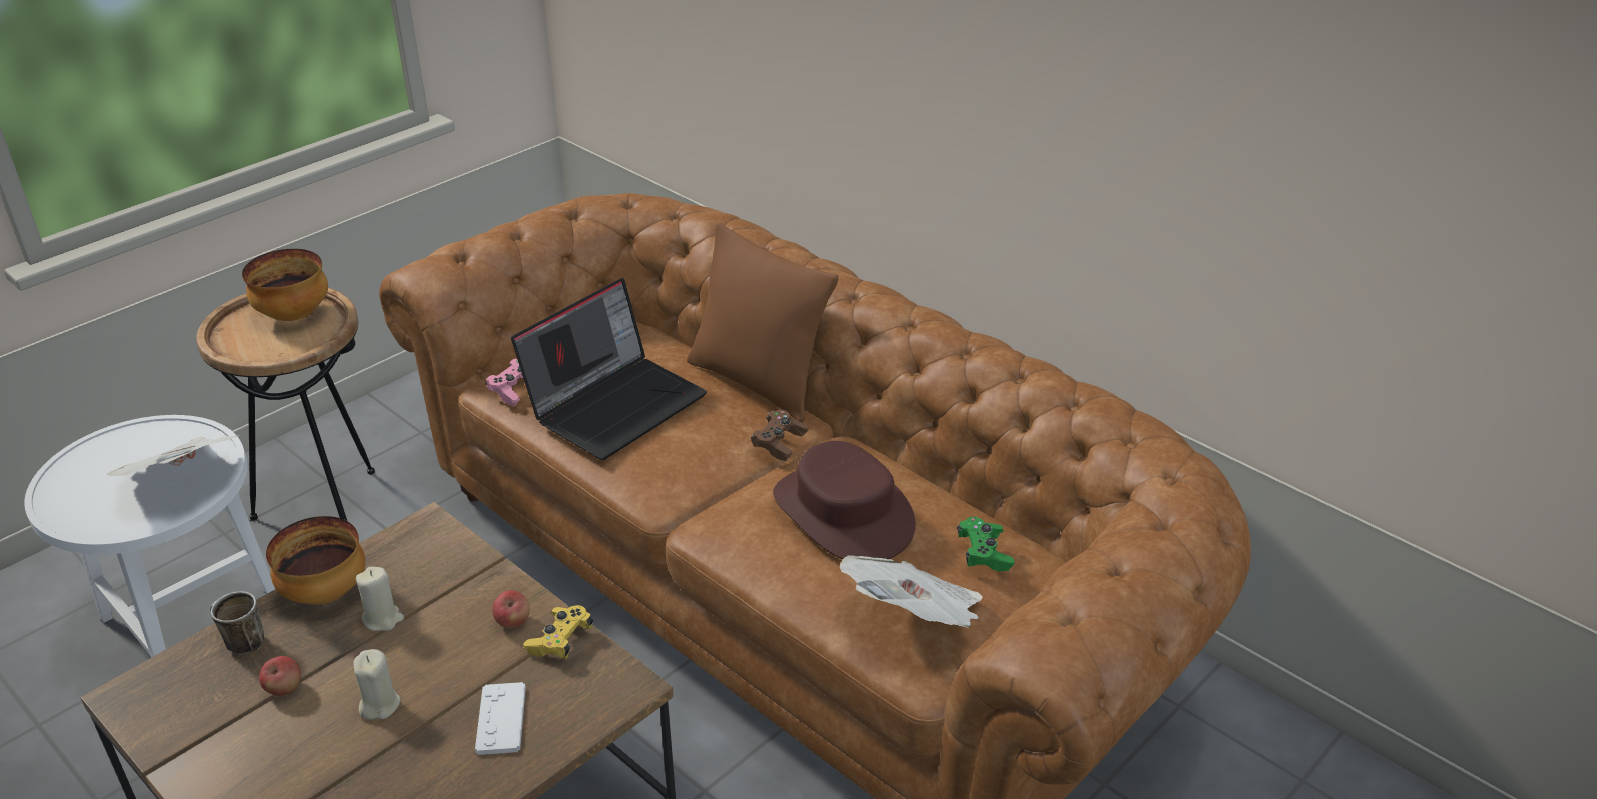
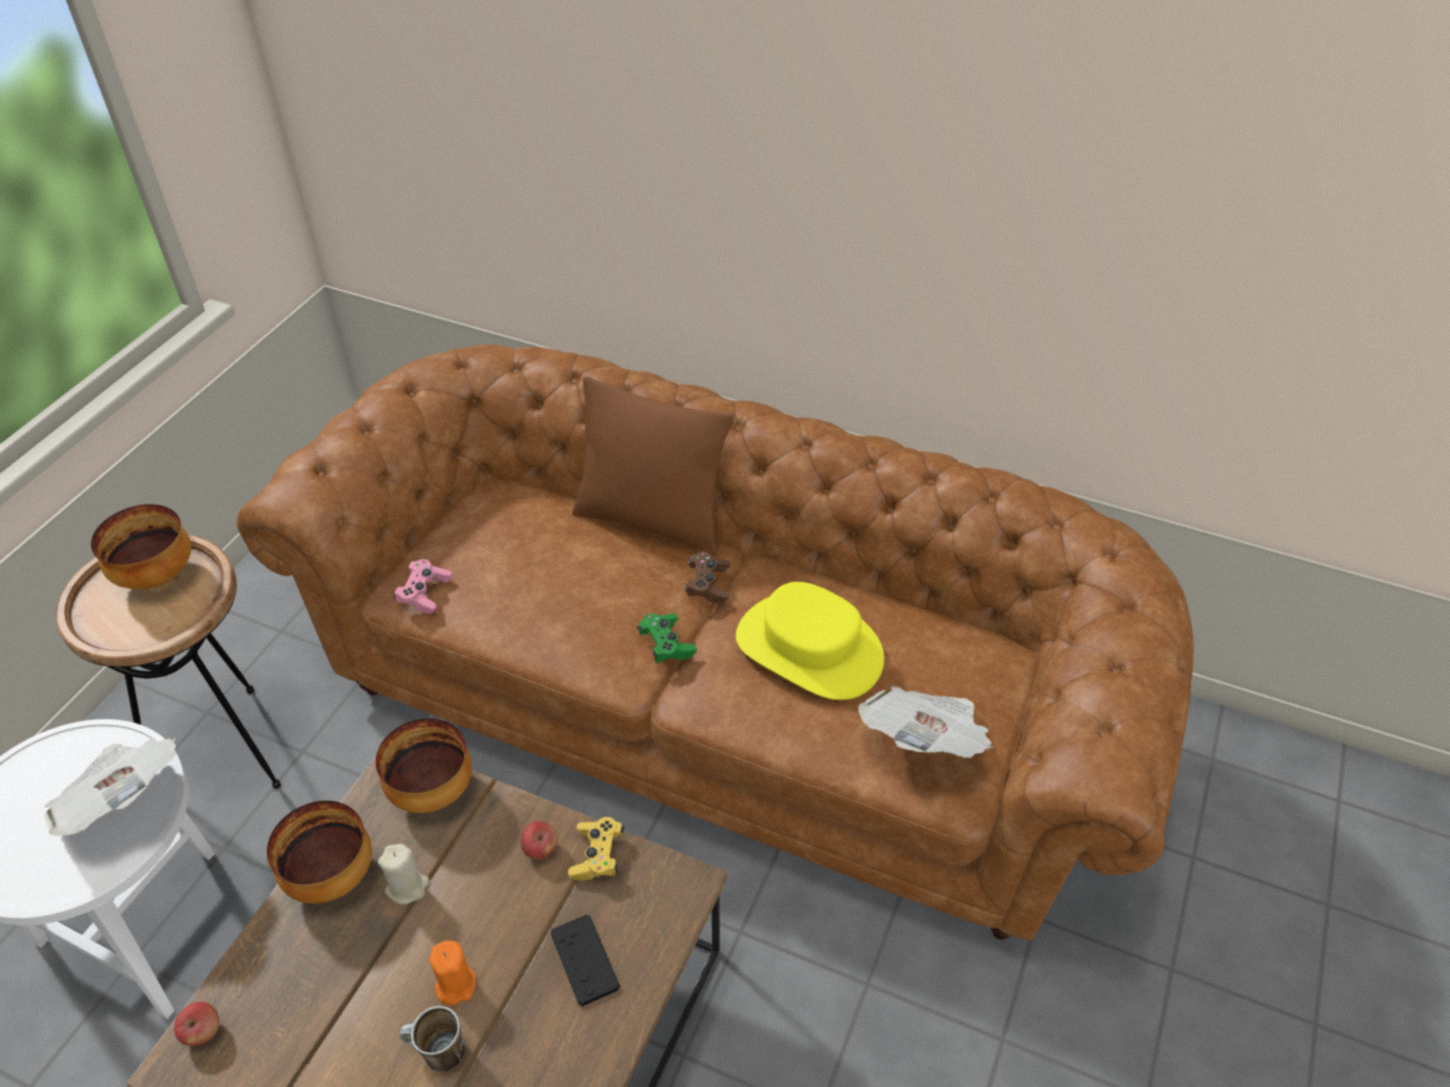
camera: 20 degrees left, 10 degrees up
mug [210,591,264,655] -> mug moved to [399,1006,466,1071]
apple [259,656,301,696] -> apple moved to [174,1002,220,1046]
beige candle [353,649,400,720] -> orange candle [429,940,476,1006]
white game controller [475,682,526,755] -> black game controller [550,914,620,1006]
laptop [511,278,707,460] -> none
brown hat [773,441,916,559] -> yellow hat [736,582,884,700]
green game controller [957,517,1014,571] -> green game controller moved to [637,613,697,663]
none -> bowl [376,718,472,813]

